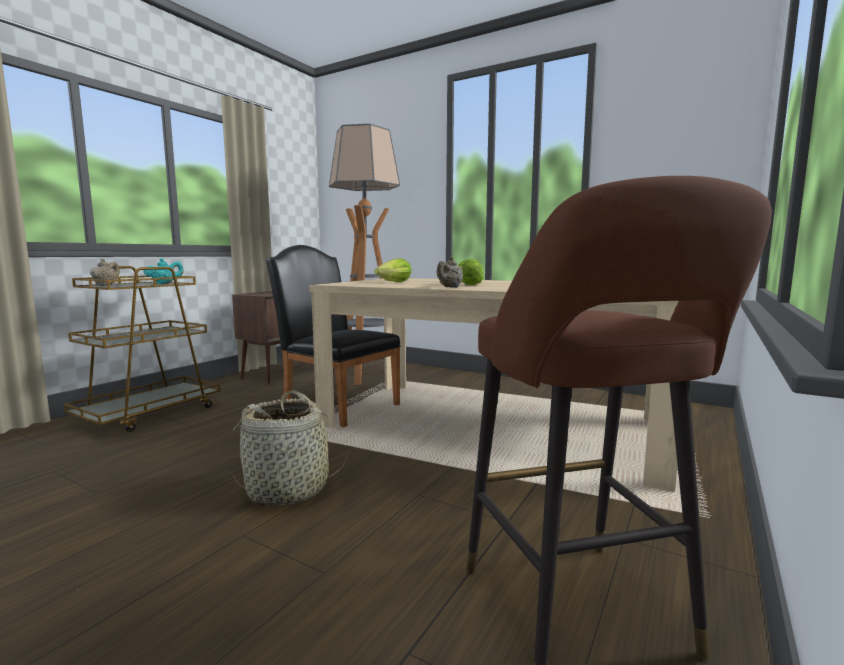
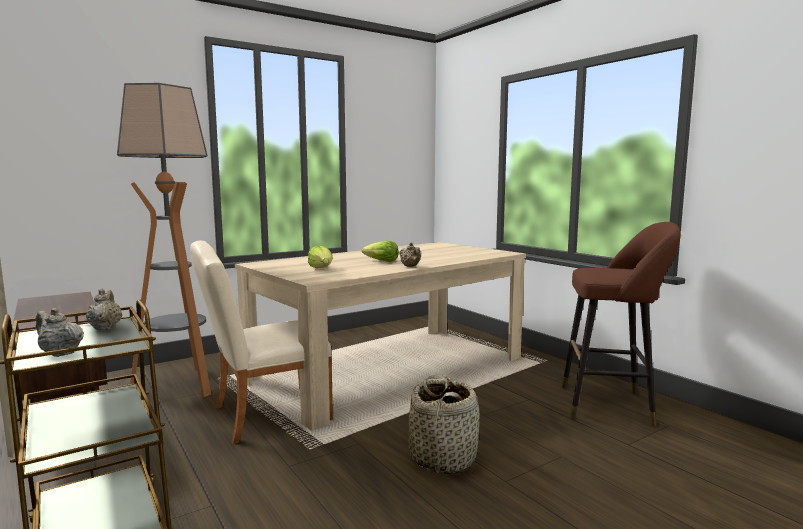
camera: 65 degrees left, 0 degrees up
turquoise teapot [143,258,184,284] -> beige teapot [86,288,122,330]
black chair [265,245,401,427] -> beige chair [190,241,333,444]

